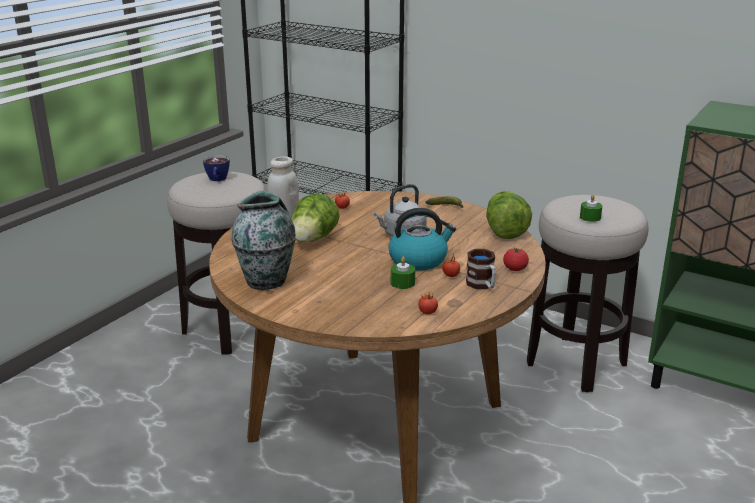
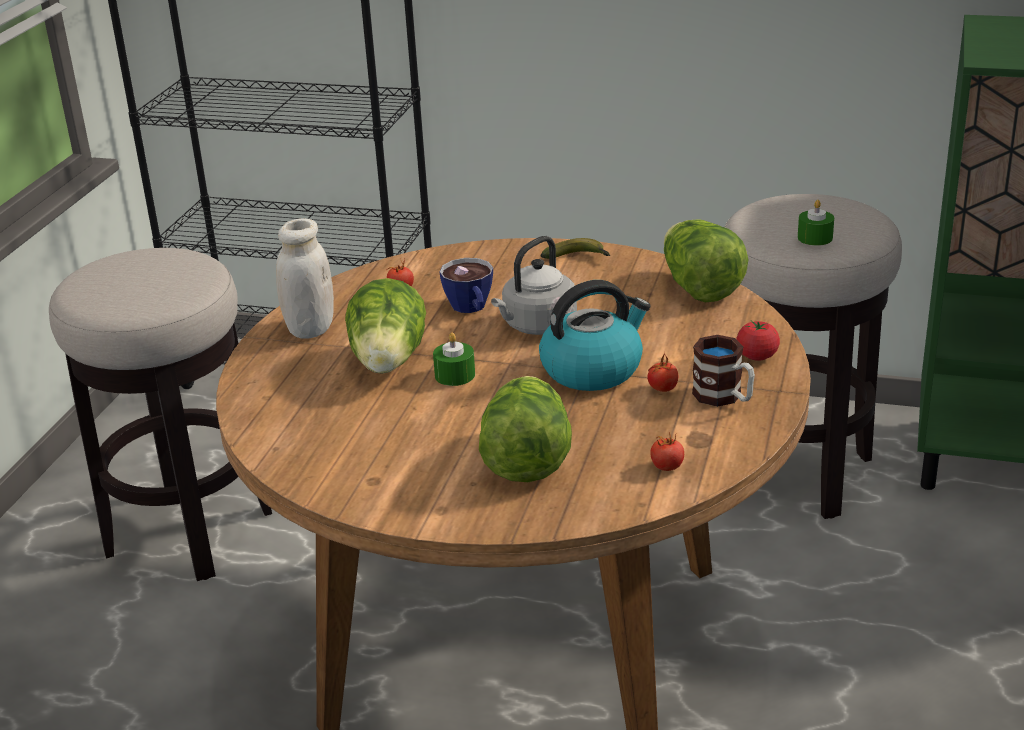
camera: 15 degrees left, 5 degrees up
cup [203,155,230,181] -> cup moved to [440,258,493,313]
vase [231,192,296,290] -> none
green candle [391,257,415,289] -> green candle moved to [433,333,475,386]
none -> lettuce [479,376,572,482]

